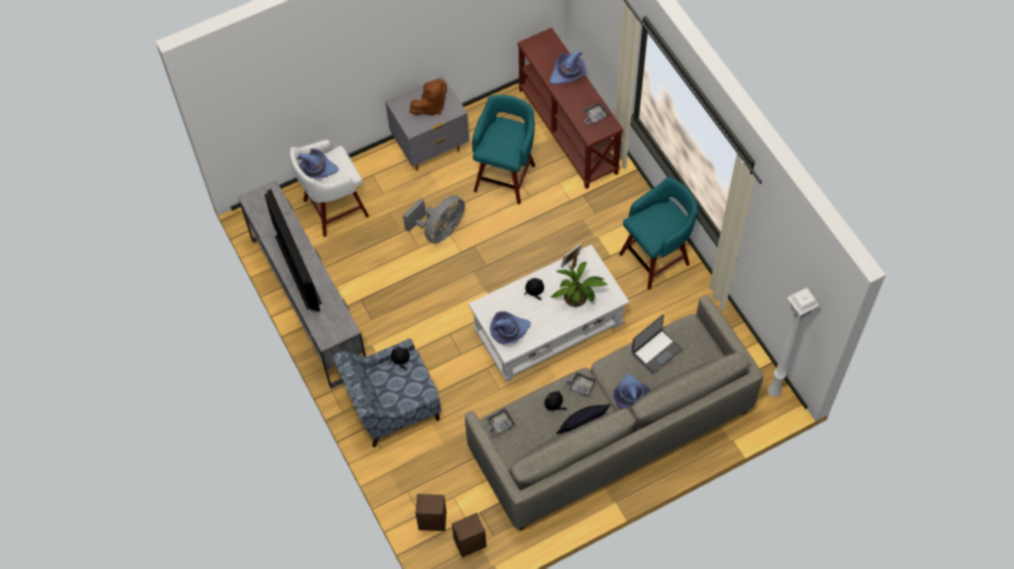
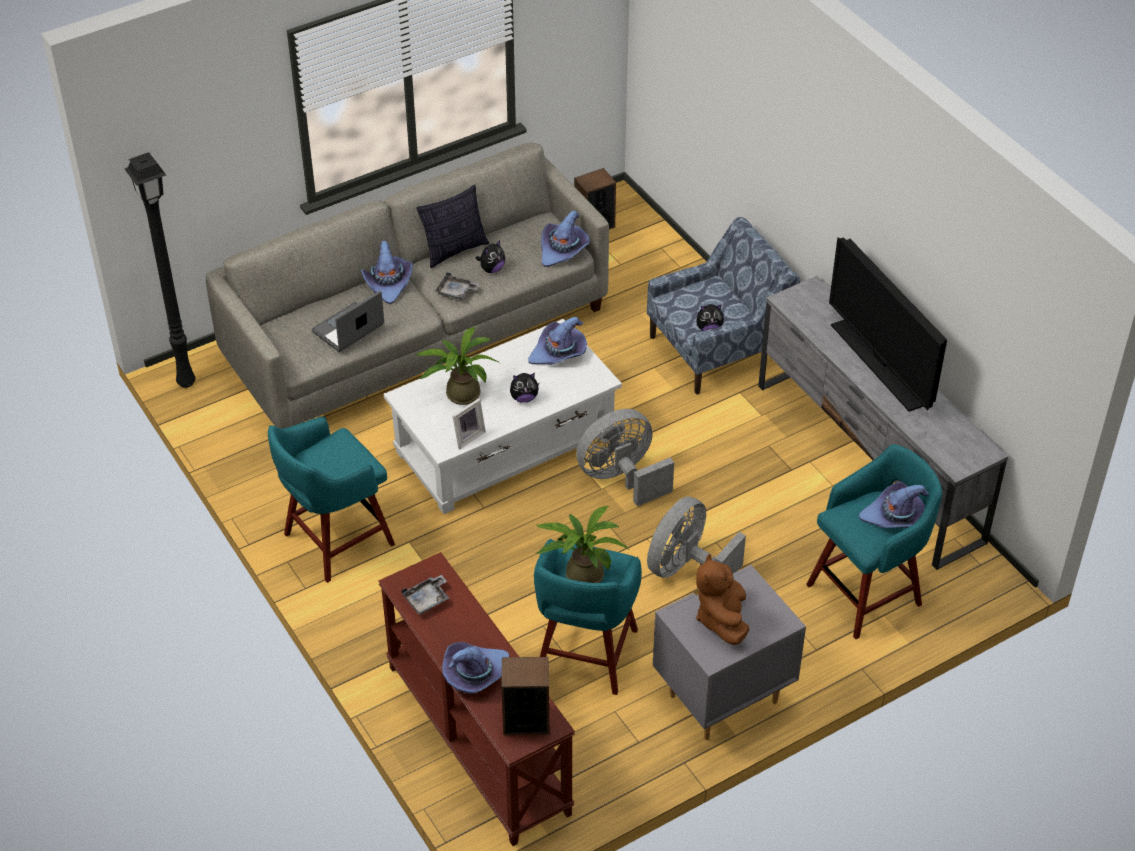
camera: 175 degrees right, 15 degrees down
white stool [290,140,369,237] -> turquoise stool [806,444,942,639]
brown plush toy [410,79,447,115] -> brown plush toy turned 45 degrees counterclockwise [696,554,749,645]
speaker [416,494,446,531] -> speaker moved to [501,657,549,735]
grey tray [486,408,515,436] -> purple hat [541,210,590,267]
white floor lamp [768,288,819,397] -> black floor lamp [125,152,196,388]
none -> potted plant [535,506,630,583]
none -> grey fan [576,409,674,506]

